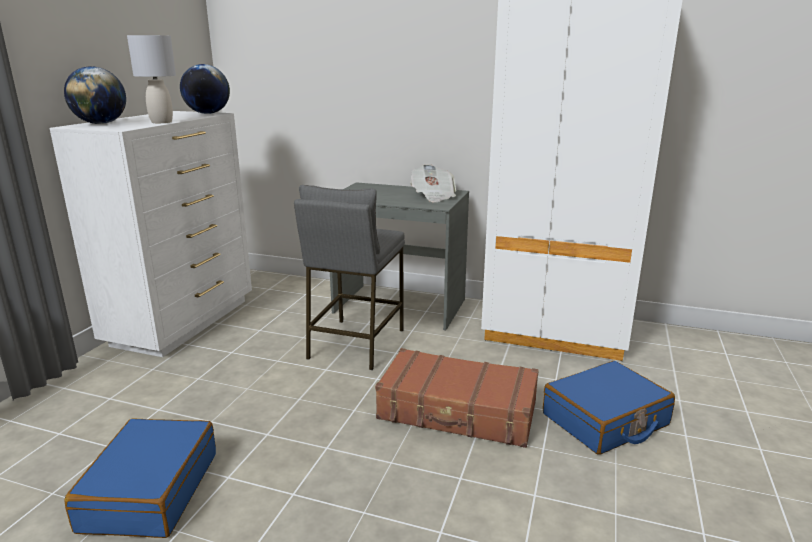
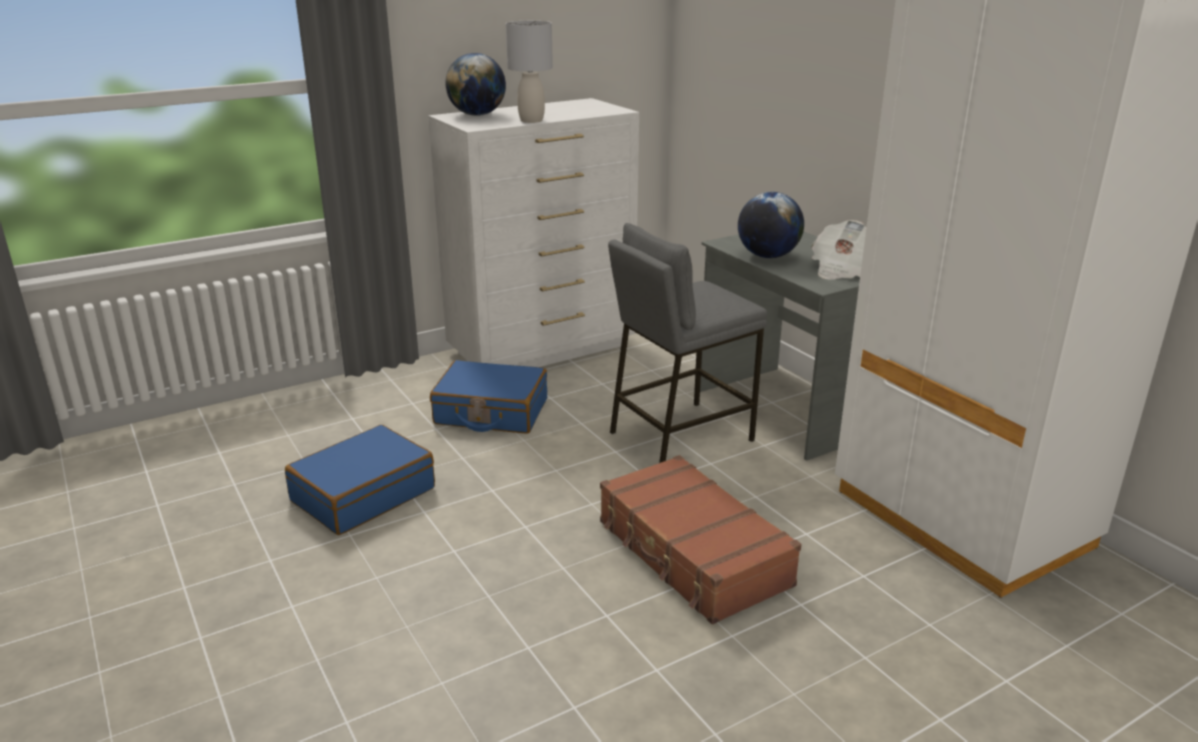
camera: 40 degrees right, 5 degrees up
globe [180,64,230,114] -> globe moved to [738,192,804,258]
blue suitcase [543,361,675,455] -> blue suitcase moved to [430,360,547,434]

